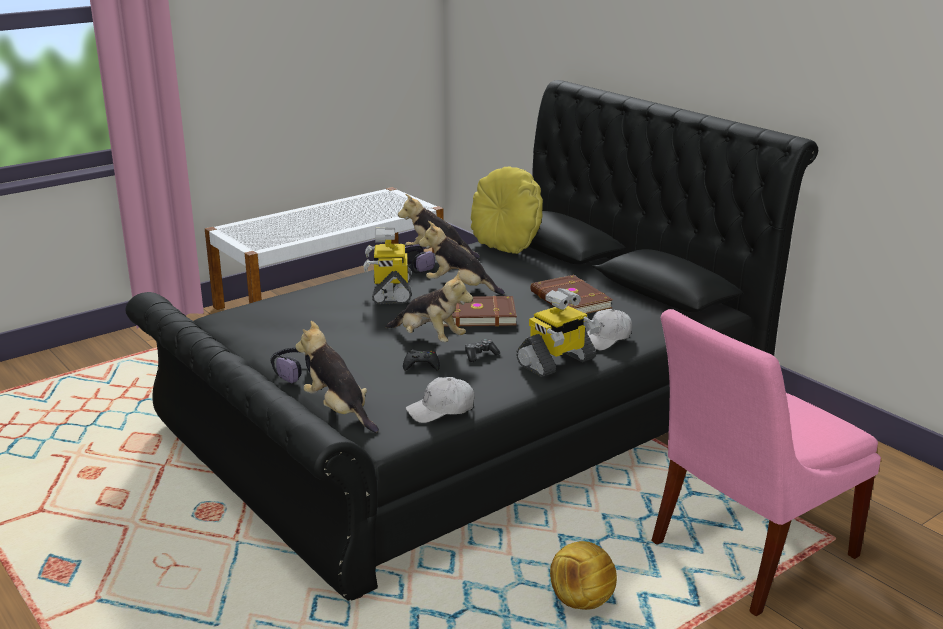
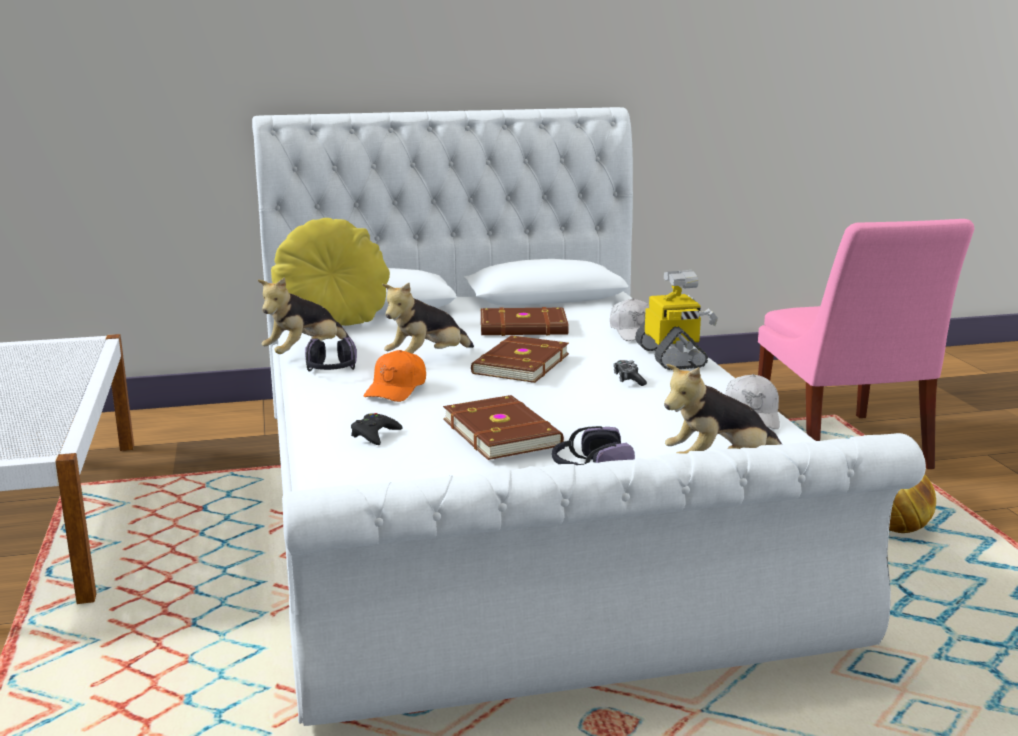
camera: 65 degrees left, 5 degrees down
black bed [125,80,818,601] -> white bed [252,107,926,726]
toy robot [363,227,411,304] -> orange cap [364,350,426,402]
plush toy [385,271,473,342] -> none
black game controller [403,349,440,371] -> black game controller moved to [351,413,403,445]
none -> brown book [443,395,564,460]

